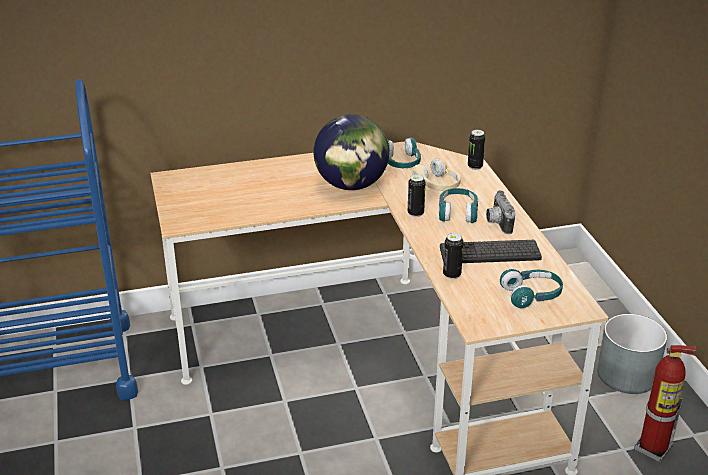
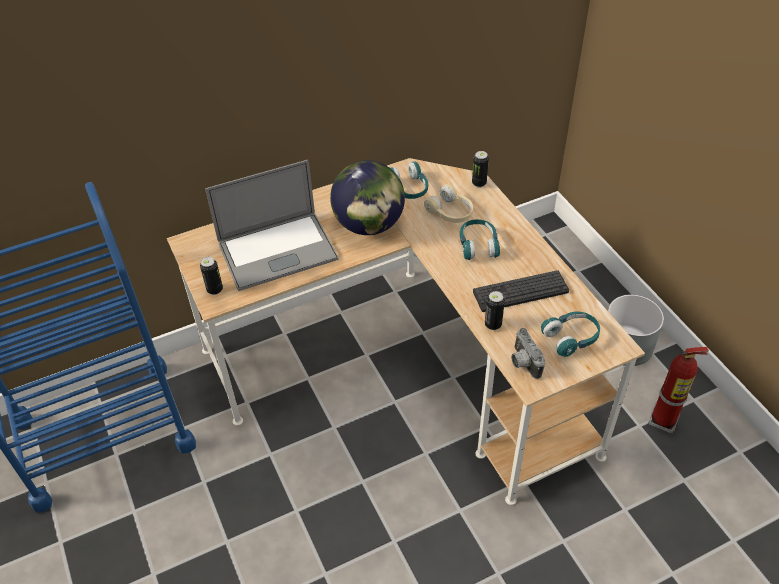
camera: 10 degrees left, 15 degrees up
can [408,174,426,217] -> can moved to [200,257,223,295]
camera [486,190,515,234] -> camera moved to [511,328,545,379]
none -> laptop [206,160,339,291]

